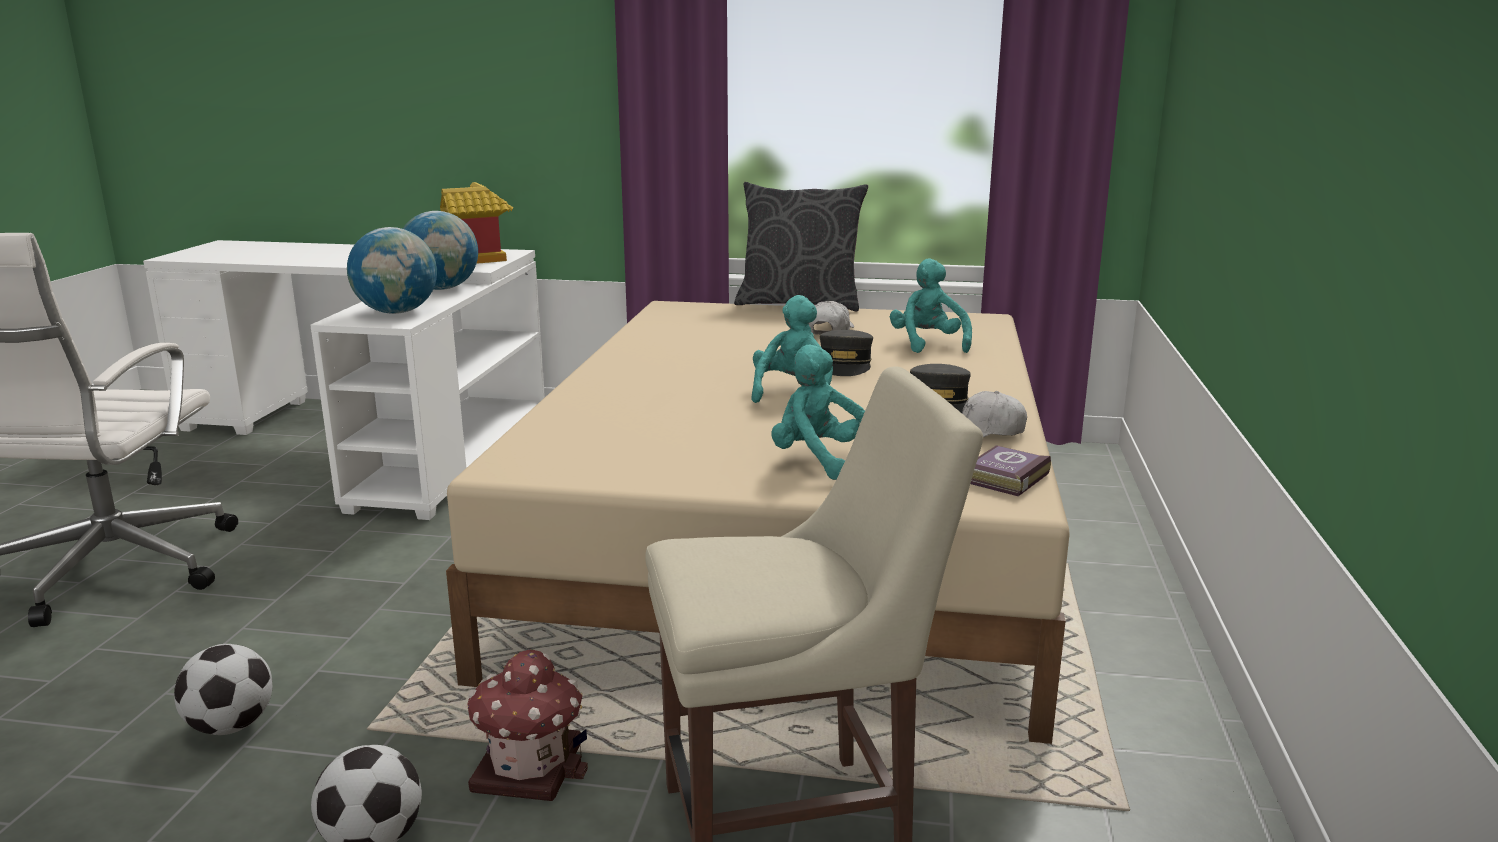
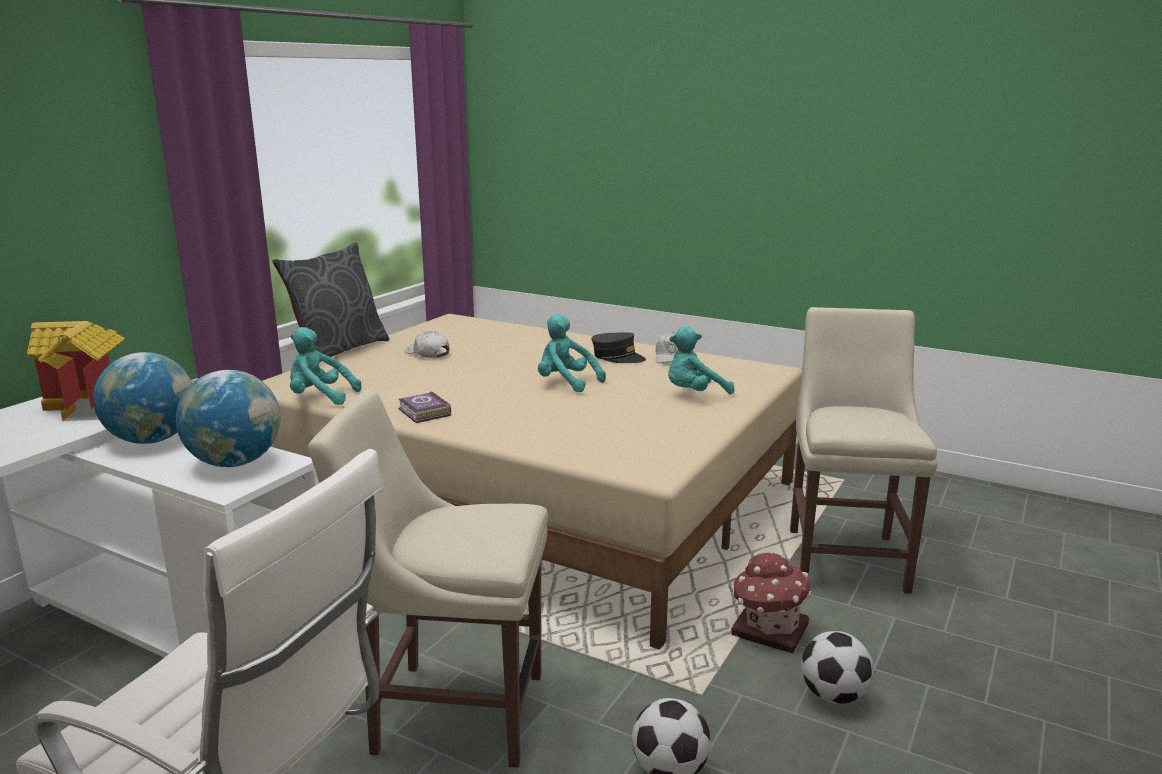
camera: 70 degrees left, 0 degrees up
grey cap [820,330,873,376] -> none
turquoise plush toy [890,258,972,353] -> turquoise plush toy moved to [290,327,361,405]
book [970,445,1051,496] -> book moved to [398,391,451,423]
none -> beige chair [308,390,548,768]

